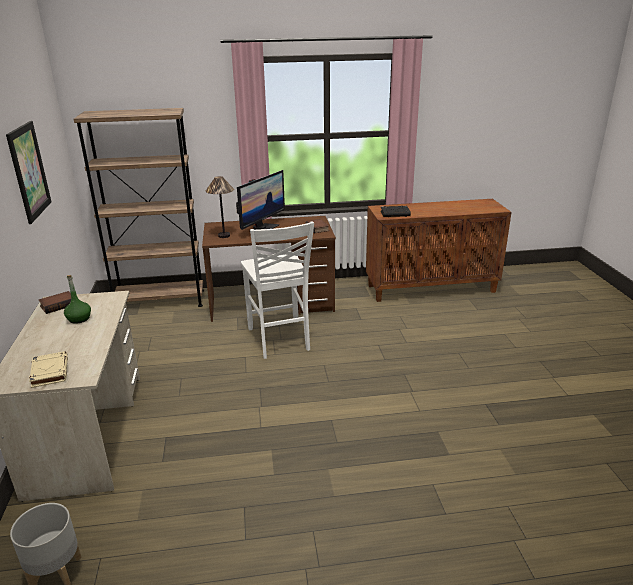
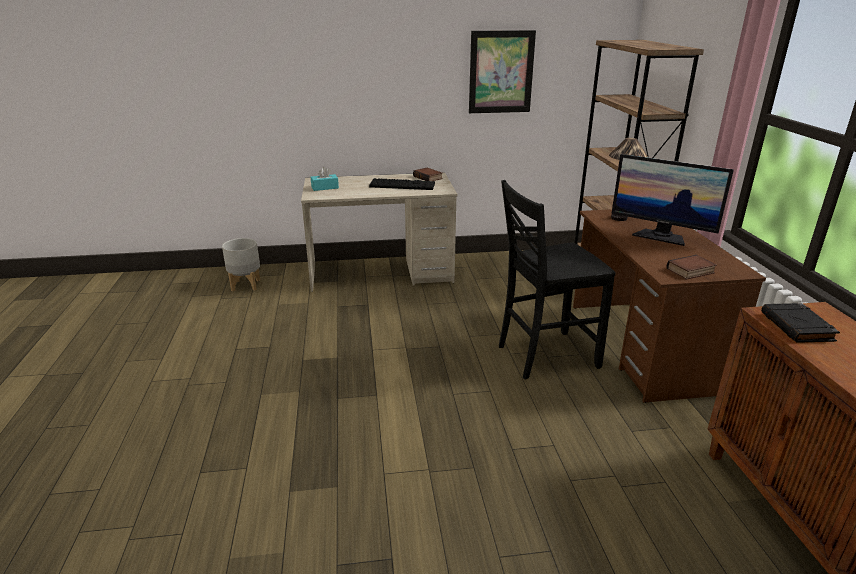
camera: 90 degrees right, 0 degrees up
beige book [29,351,68,388] -> turquoise tissue box [311,167,339,191]
green bottle [64,275,91,324] -> keyboard [369,178,435,190]
white chair [241,221,314,359] -> black chair [499,180,616,380]

